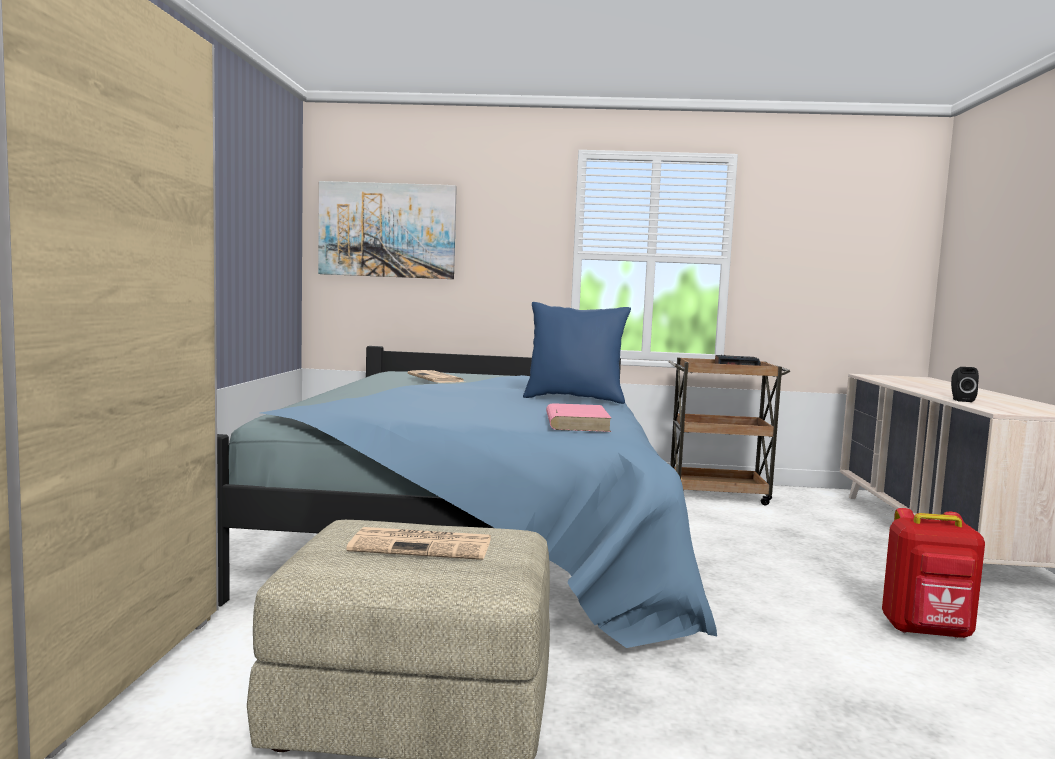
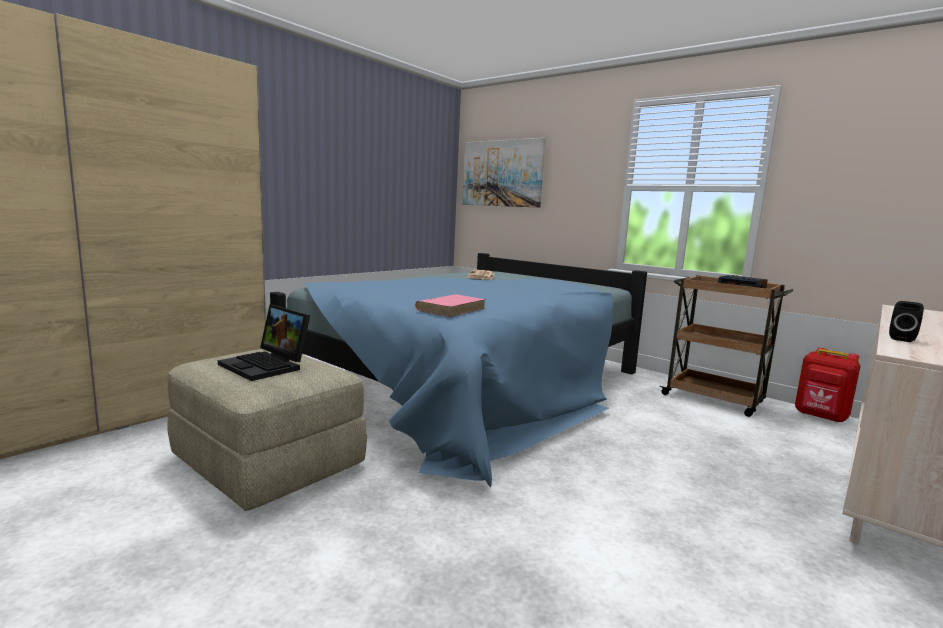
camera: 35 degrees right, 5 degrees up
newspaper [346,527,491,560] -> laptop [218,305,310,381]
blue pillow [523,302,631,404] -> none
red backpack [882,508,985,639] -> red backpack moved to [795,348,860,423]

